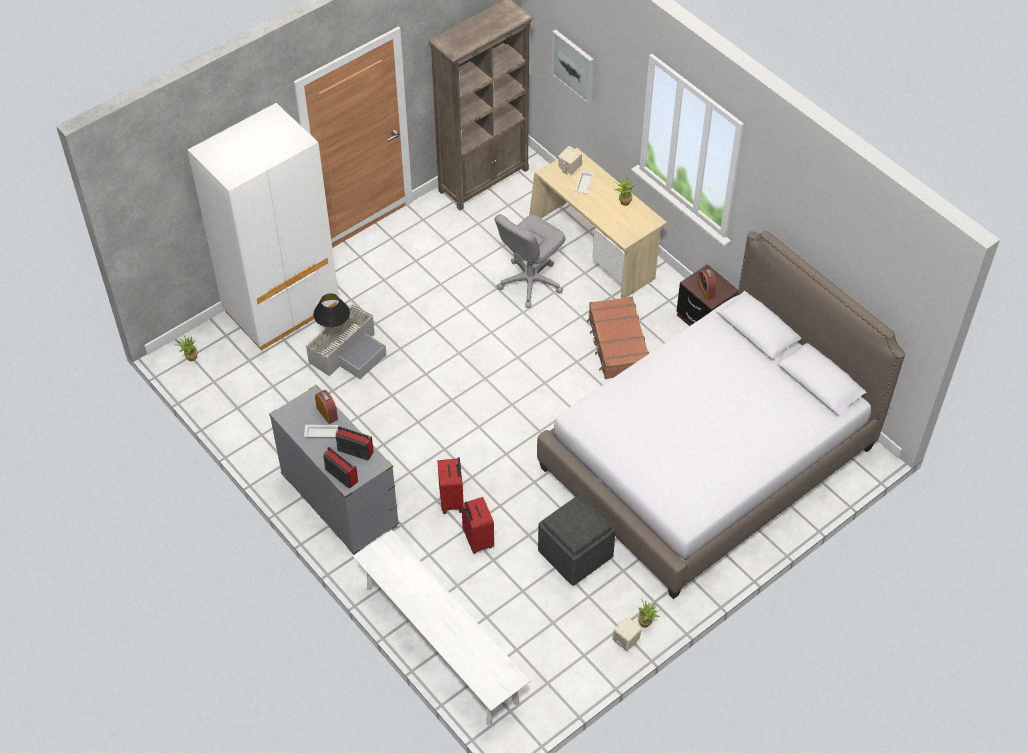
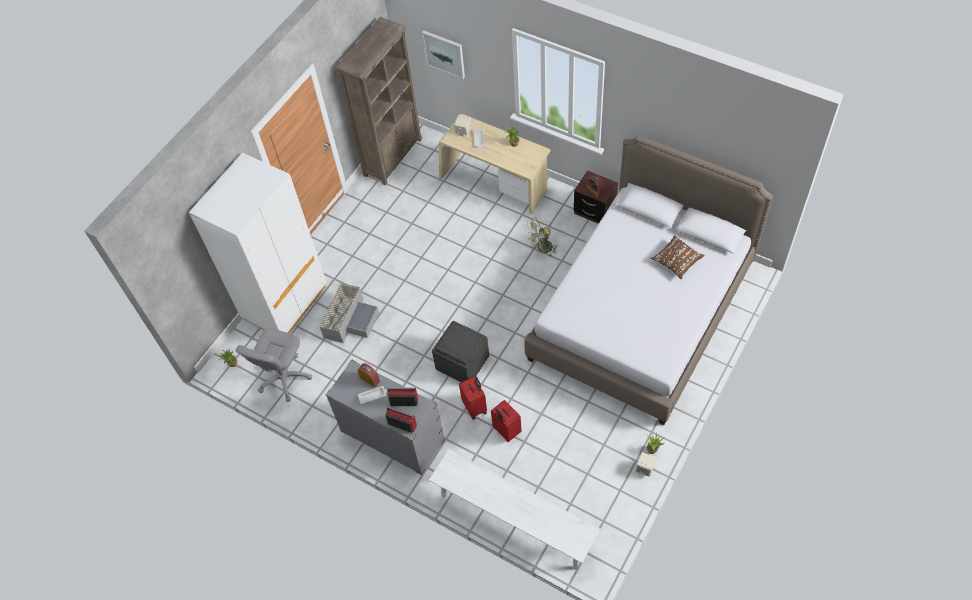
camera: 15 degrees left, 5 degrees up
black table lamp [313,293,350,335] -> none
grey office chair [495,214,566,308] -> grey office chair moved to [235,328,312,402]
grey ottoman [538,495,616,585] -> grey ottoman moved to [432,321,489,382]
brown suitcase [587,297,649,379] -> green fan [526,217,557,256]
none -> brown pillow [651,236,704,279]

